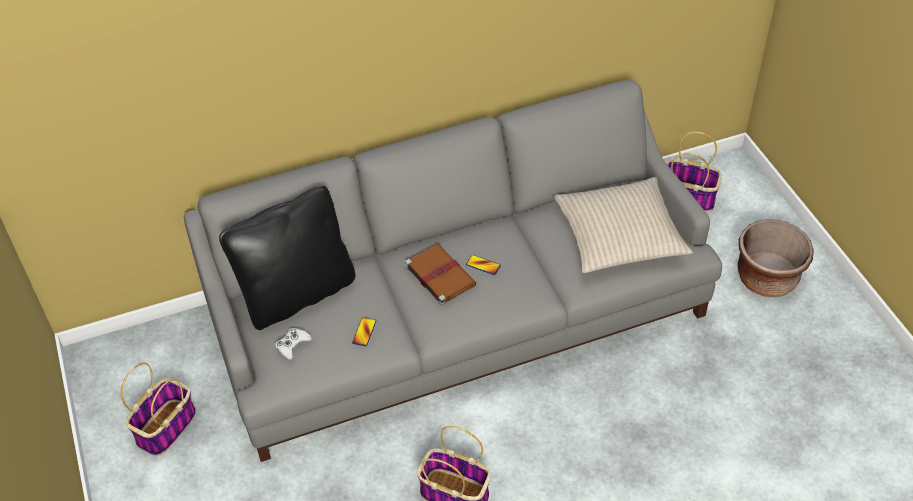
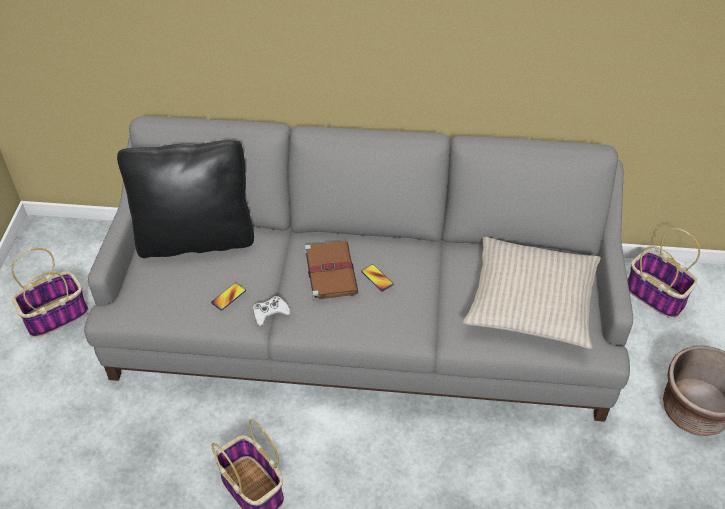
camera: 25 degrees right, 0 degrees up
white game controller [275,328,312,360] -> white game controller moved to [253,296,291,326]

